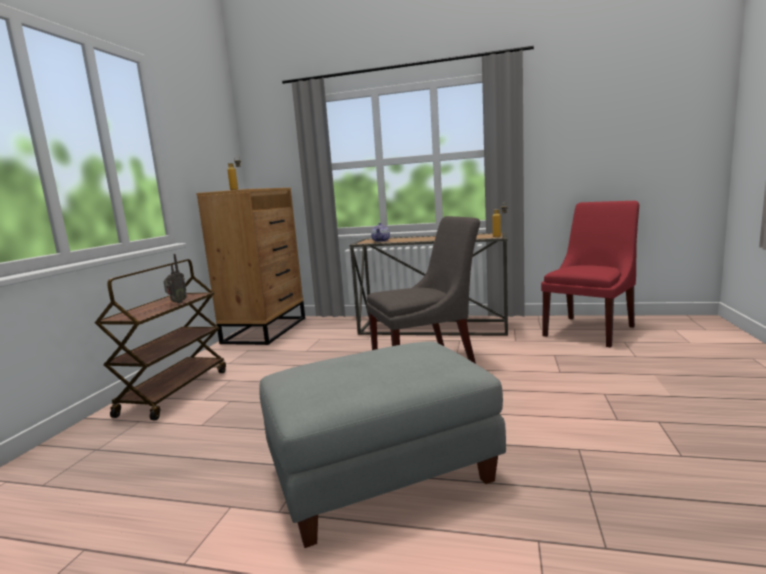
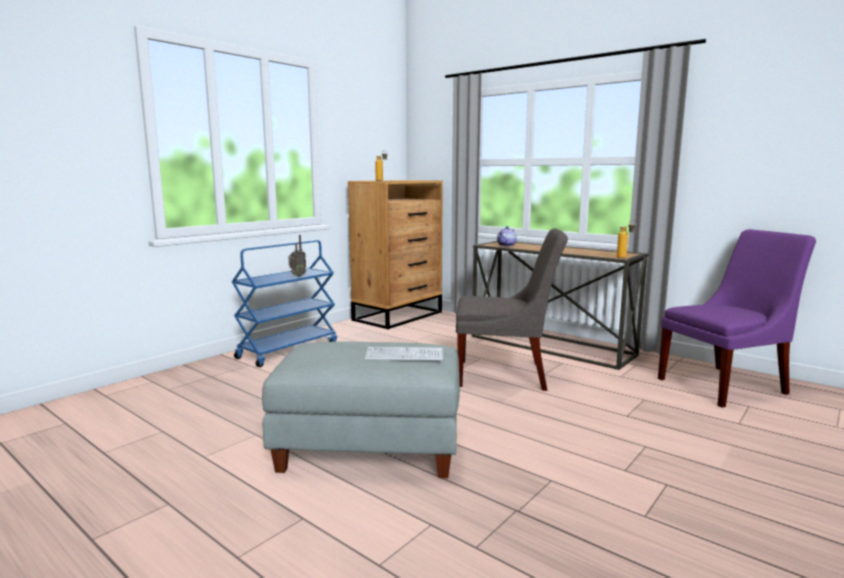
camera: 25 degrees right, 0 degrees up
brown cart [95,259,226,420] -> blue cart [232,240,337,367]
red chair [541,201,639,348] -> purple chair [658,229,816,408]
none -> keyboard [365,347,443,361]

